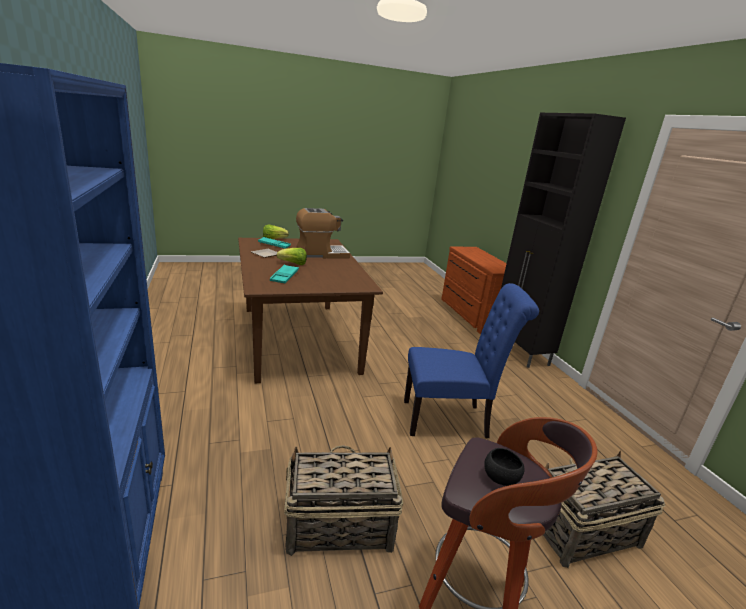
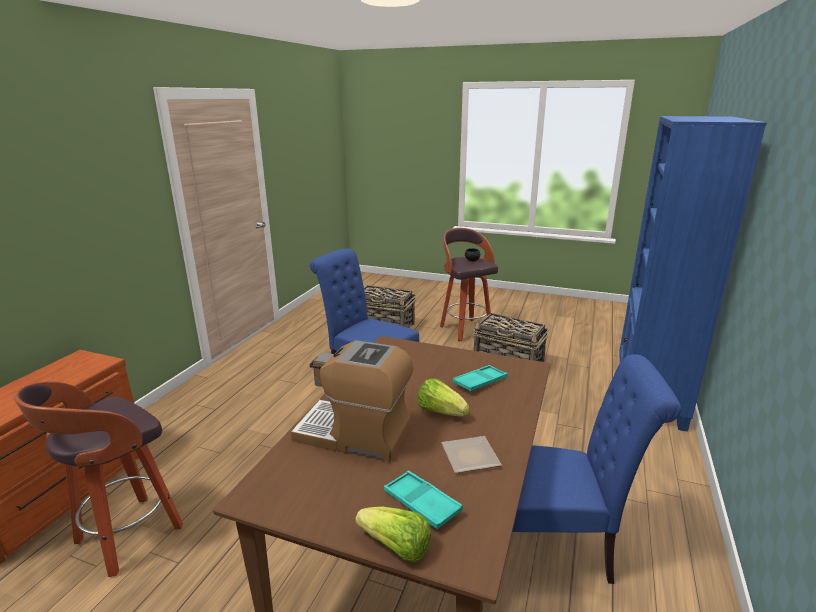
camera: 140 degrees left, 0 degrees up
black cabinet [501,113,626,368] -> none
none -> stool [14,382,183,577]
none -> blue chair [512,354,682,584]

